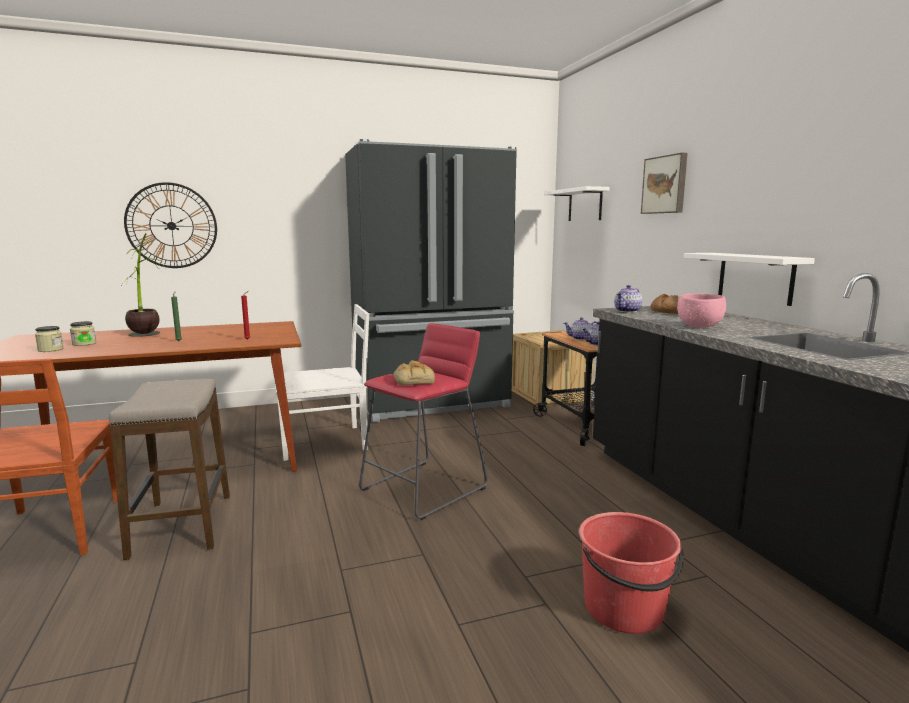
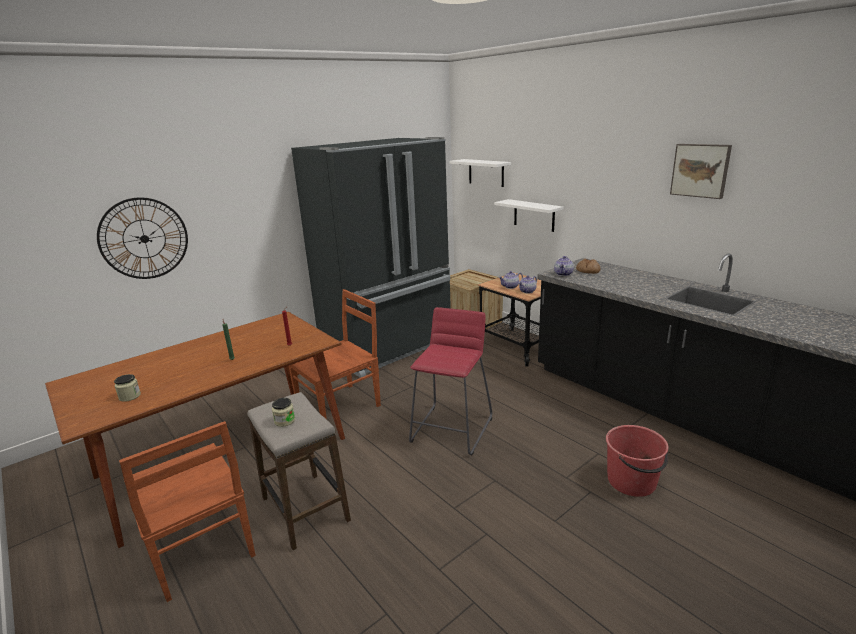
camera: 20 degrees left, 10 degrees up
jar [70,321,96,346] -> jar moved to [272,398,295,427]
potted plant [122,233,164,337] -> none
white chair [275,304,369,461] -> brown chair [289,289,381,419]
bread [393,360,435,385] -> none
picture [641,153,688,214] -> picture moved to [670,144,732,199]
pink bowl [677,293,726,328] -> none
white shelf [683,253,815,306] -> white shelf moved to [494,199,564,232]

